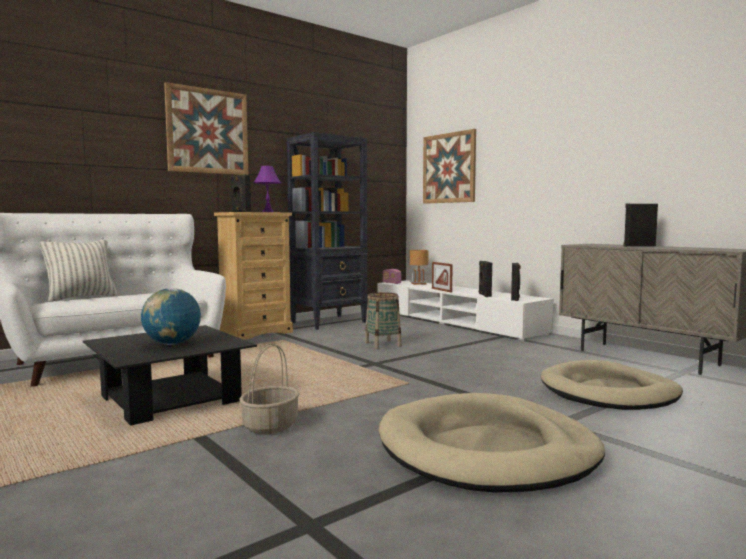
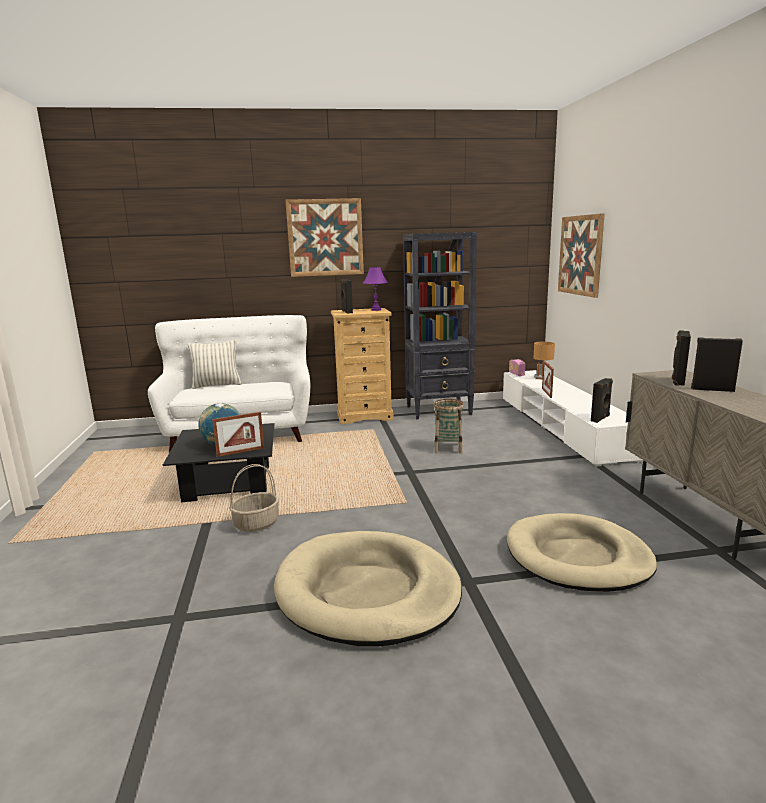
camera: 30 degrees right, 10 degrees up
black speaker [479,261,492,297] -> black speaker moved to [672,330,691,386]
none -> picture frame [212,412,264,457]

